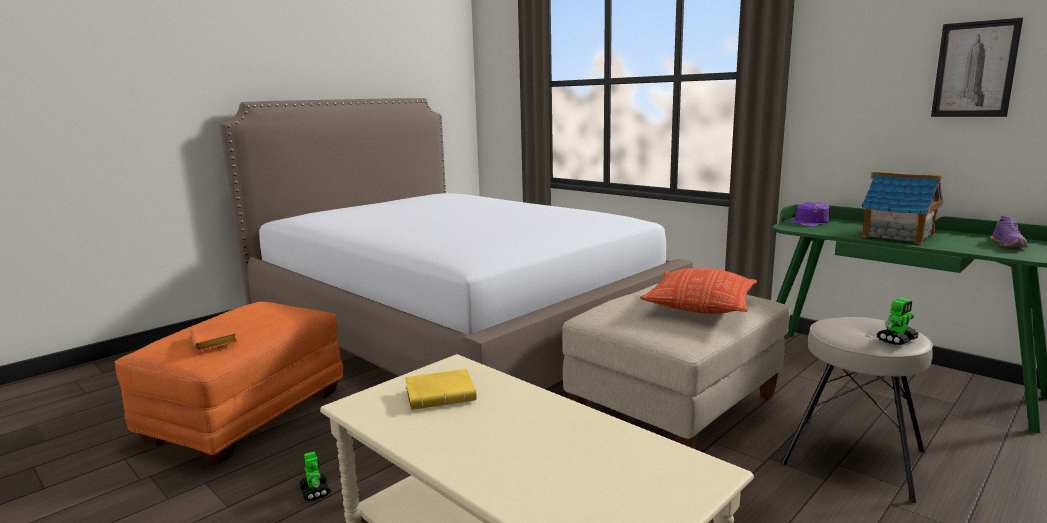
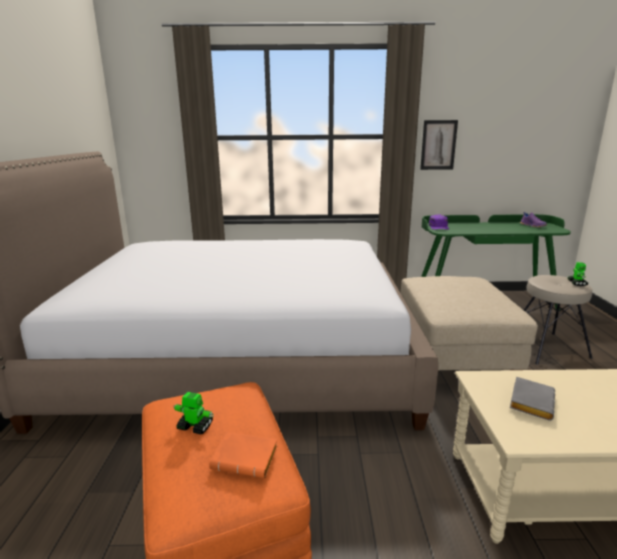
camera: 45 degrees left, 5 degrees up
toy robot [299,451,331,501] -> toy robot moved to [174,392,214,434]
yellow book [405,369,476,410] -> grey book [510,377,555,421]
orange pillow [640,268,757,314] -> none
toy house [859,171,944,244] -> none
picture [931,18,1023,117] -> picture moved to [420,120,458,170]

